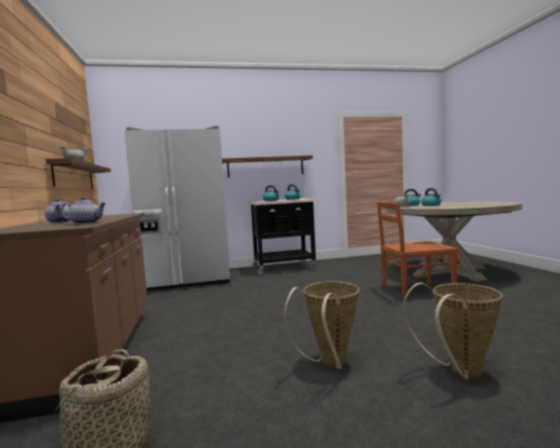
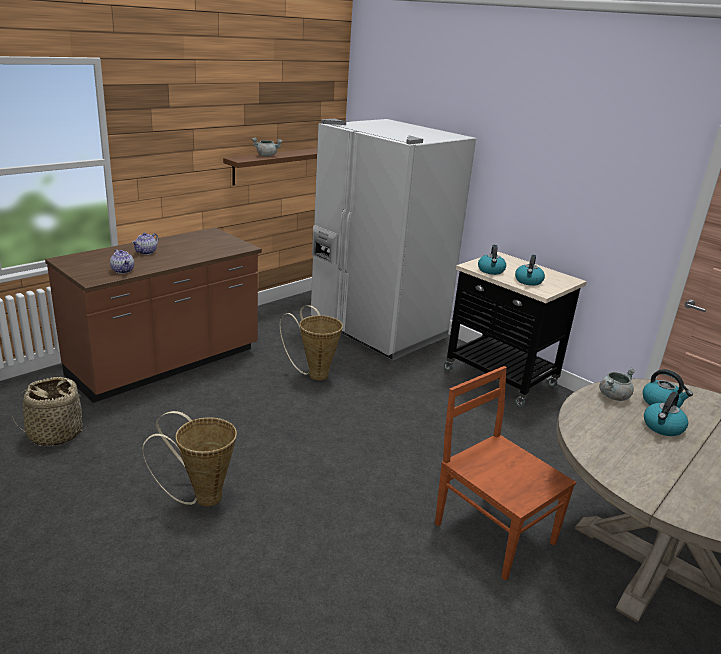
camera: 55 degrees right, 20 degrees up
brown shelf [222,155,313,178] -> none
basket [404,283,503,379] -> basket moved to [280,305,343,380]

